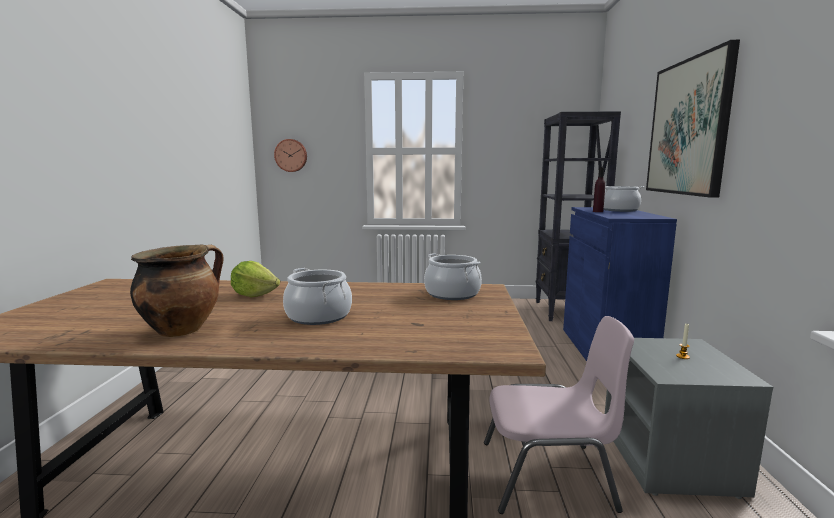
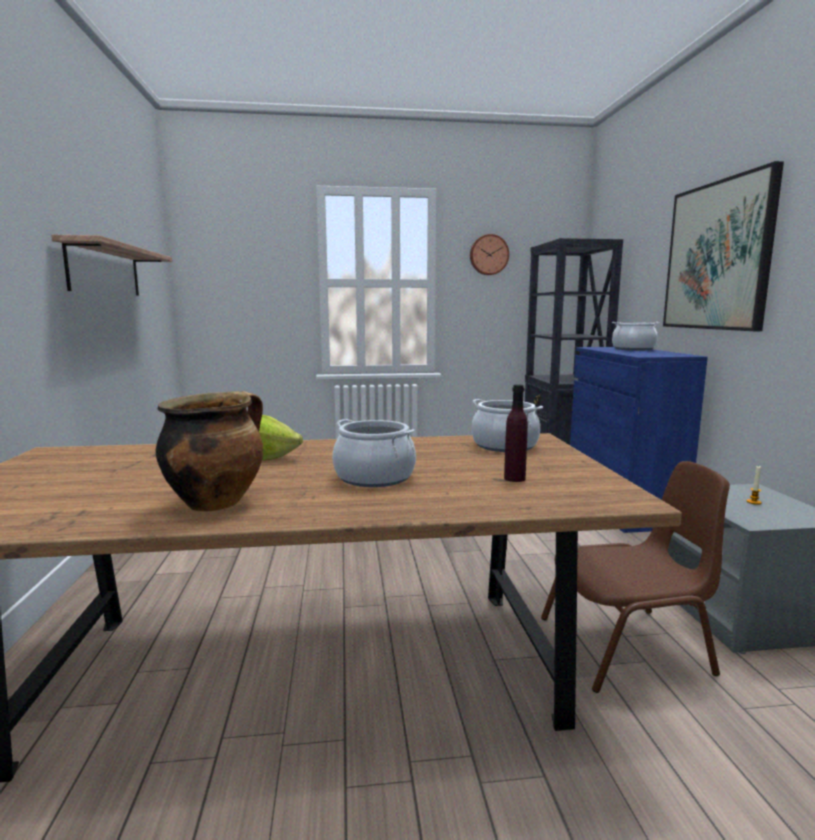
camera: 10 degrees left, 0 degrees up
wall clock [274,139,307,172] -> wall clock moved to [470,234,509,275]
pink chair [484,316,634,514] -> brown chair [541,461,730,693]
purple bottle [593,167,605,212] -> purple bottle moved to [504,384,528,482]
none -> shelf [51,235,172,296]

